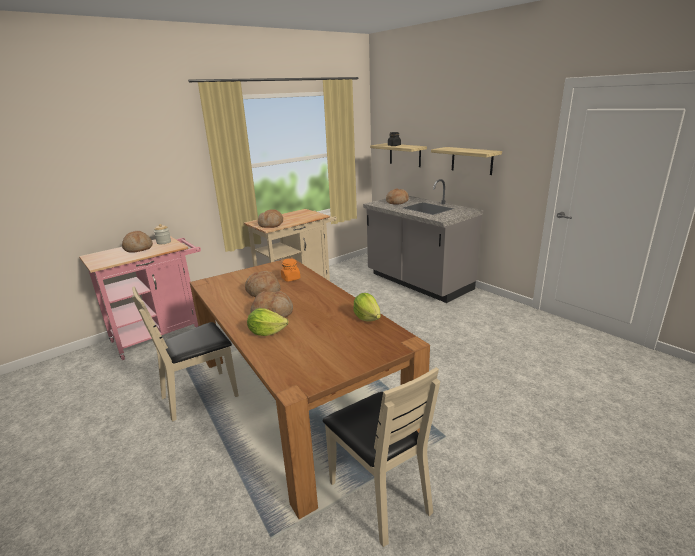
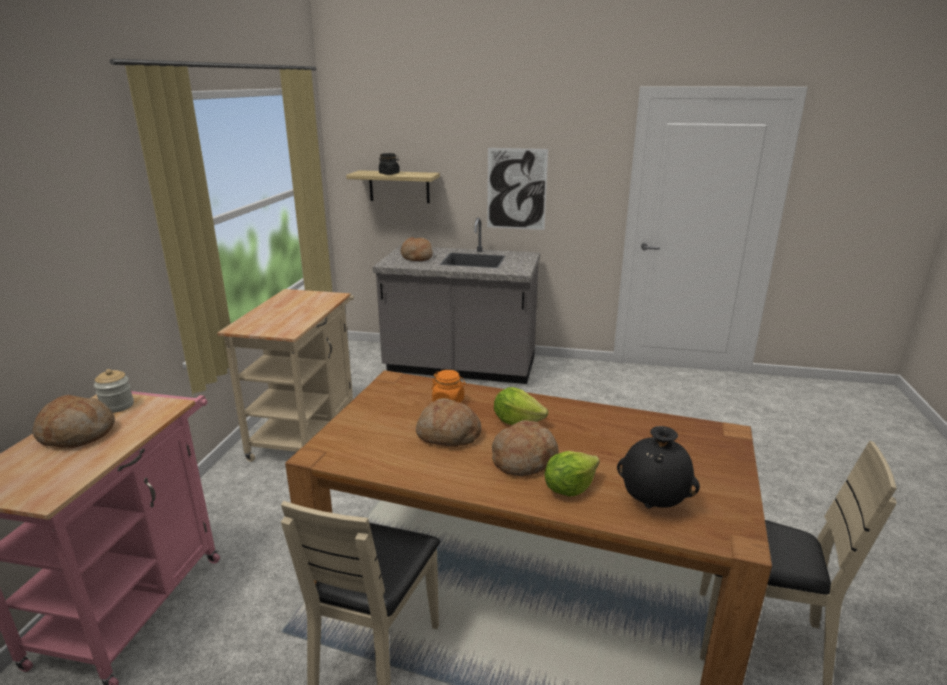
camera: 40 degrees left, 0 degrees up
bread [258,209,283,228] -> none
lettuce [353,293,381,322] -> lettuce moved to [494,387,548,425]
shelf [431,147,502,175] -> picture [487,148,548,230]
none -> black vase [617,426,700,509]

